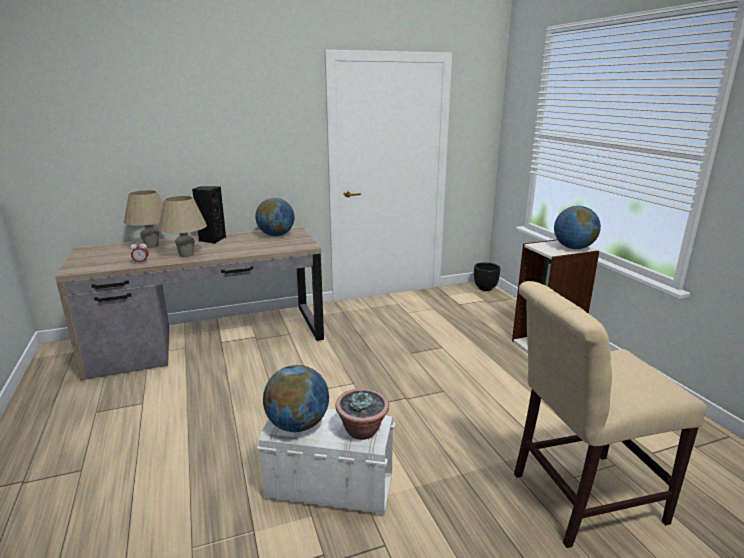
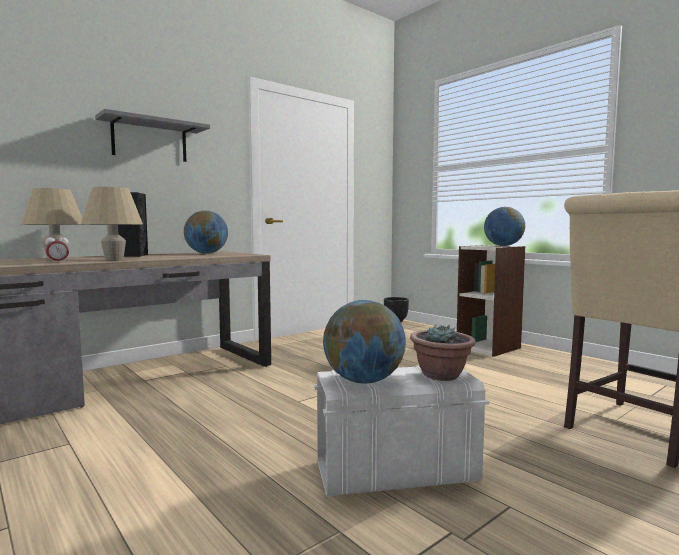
camera: 20 degrees left, 15 degrees down
none -> grey shelf [95,109,210,162]

